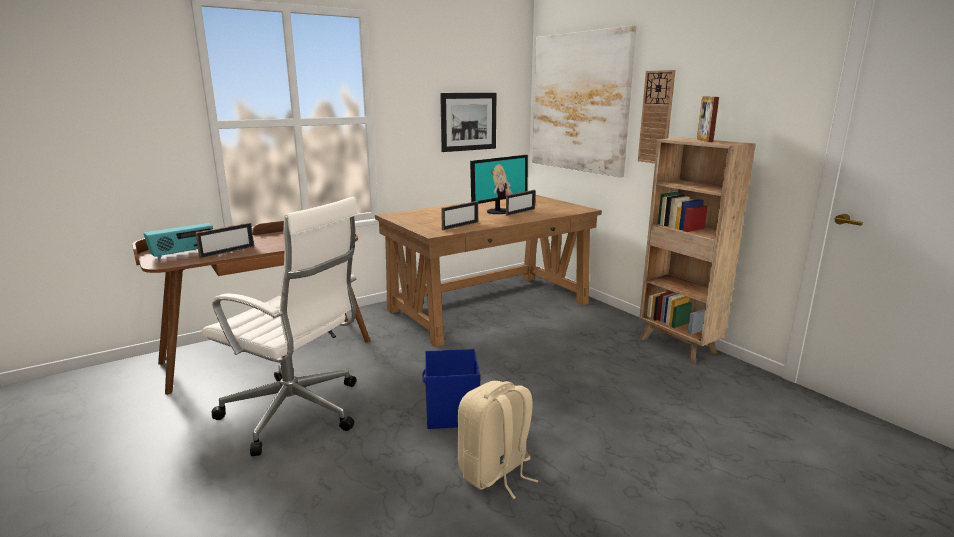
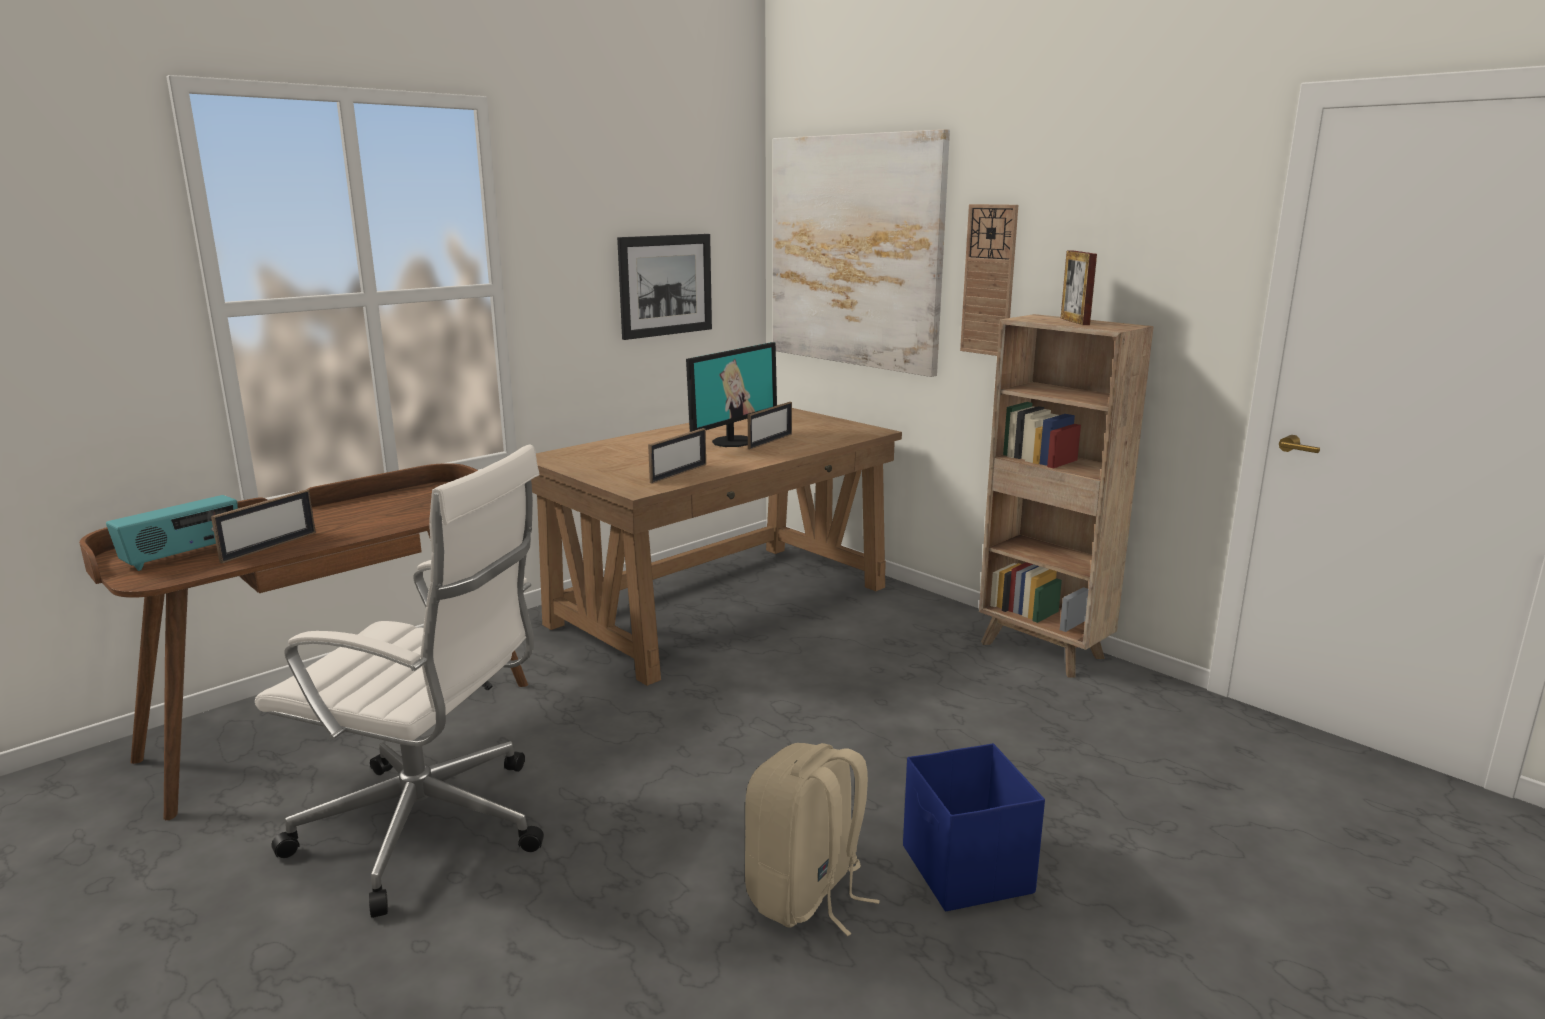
camera: 10 degrees left, 0 degrees up
blue storage box [422,349,480,429] -> blue storage box moved to [903,743,1045,911]

